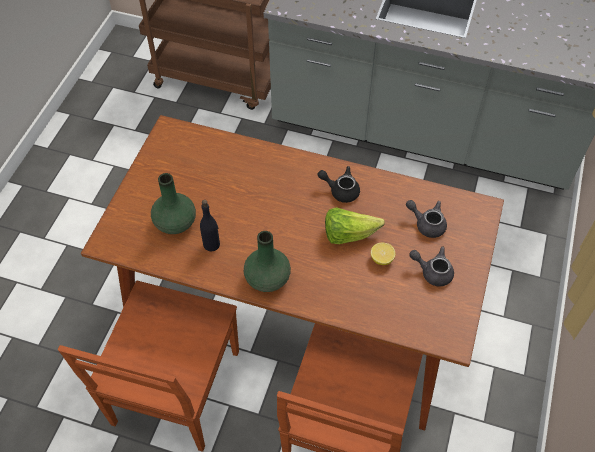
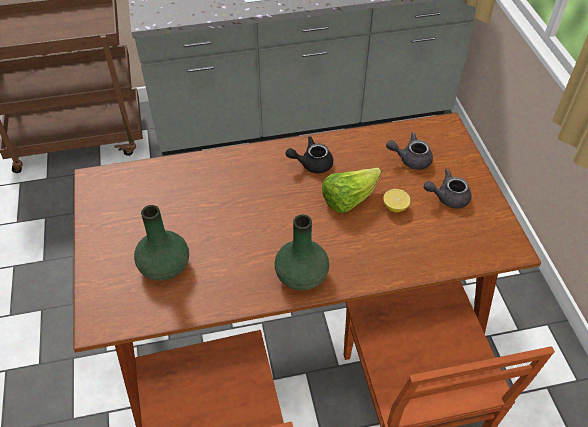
camera: 30 degrees left, 5 degrees down
black bottle [200,200,220,251] -> none

